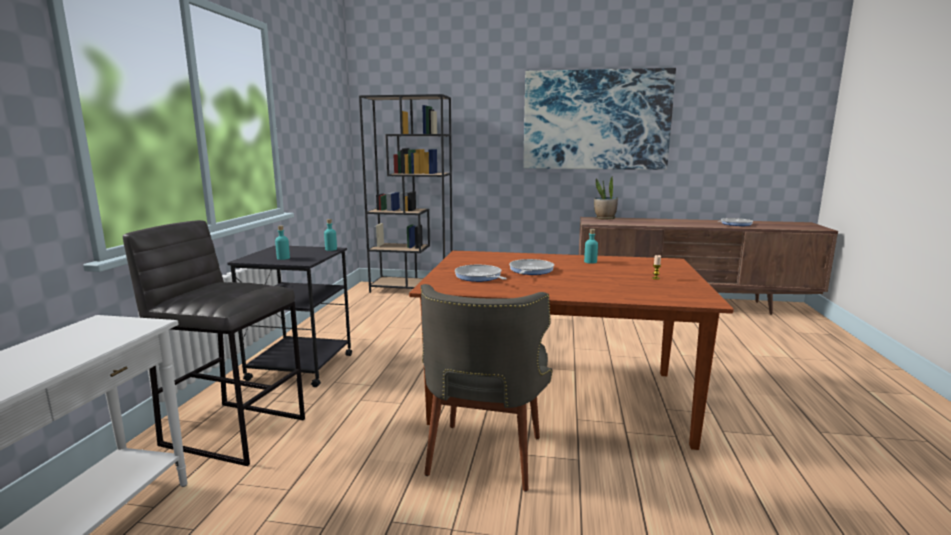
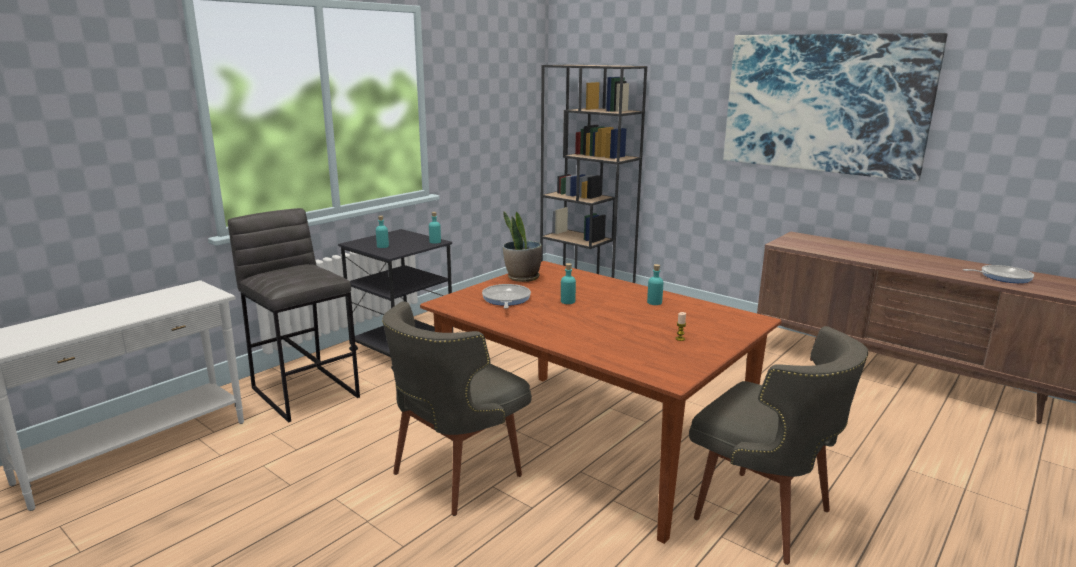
camera: 30 degrees right, 5 degrees up
frying pan [509,259,554,275] -> turquoise bottle [561,263,576,304]
potted plant [594,177,618,220] -> potted plant moved to [503,211,542,282]
none -> grey chair [689,326,868,565]

